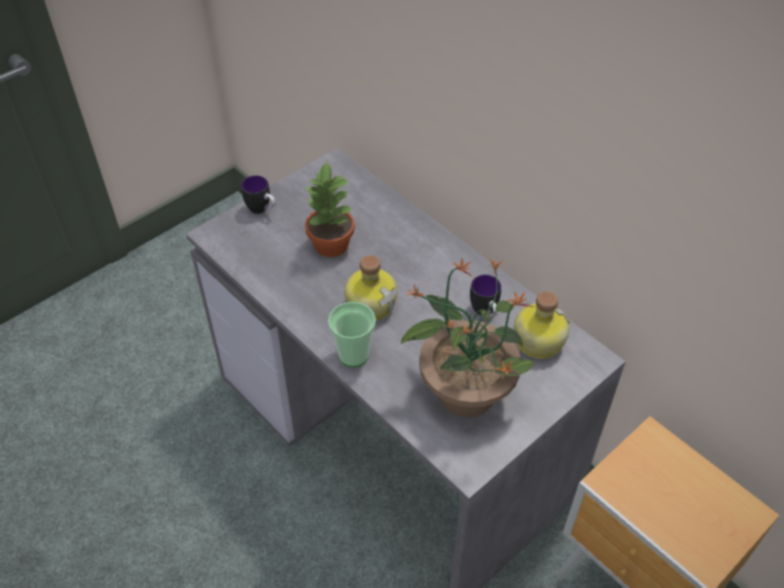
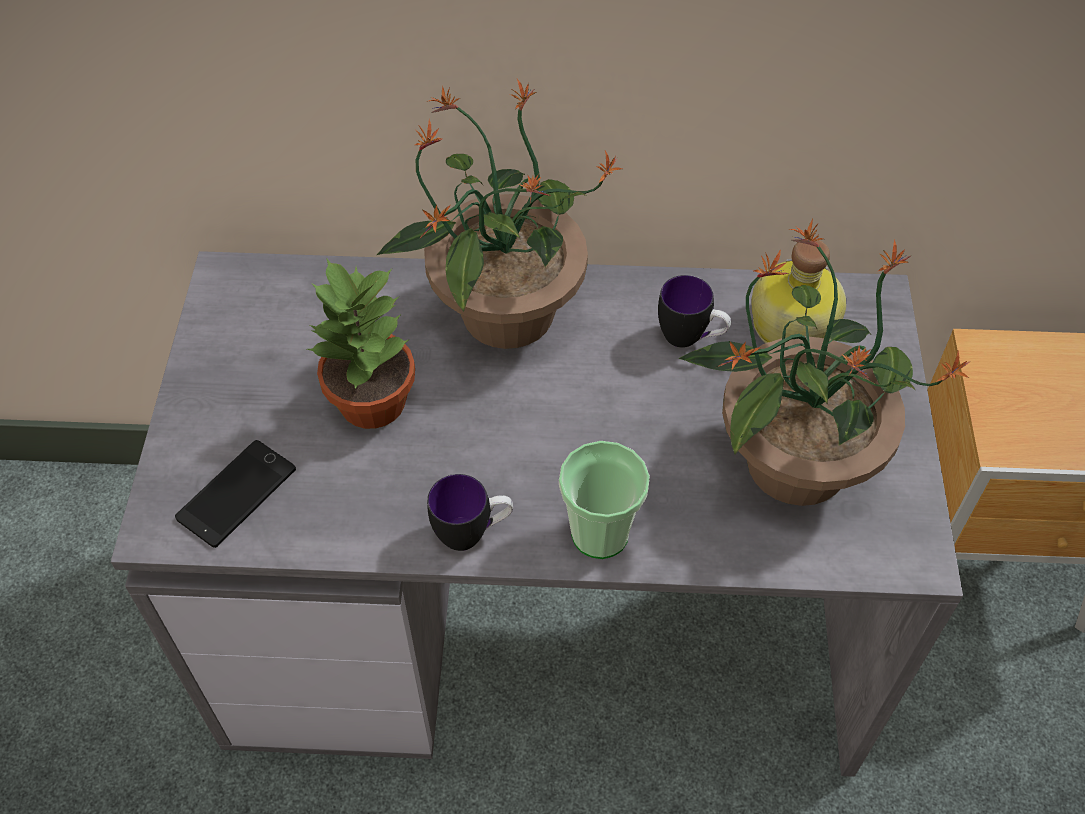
camera: 45 degrees left, 5 degrees up
mug [241,175,276,214] -> mug moved to [427,474,513,551]
bottle [344,255,397,321] -> none
none -> phone [175,440,296,548]
none -> potted plant [377,79,622,349]

